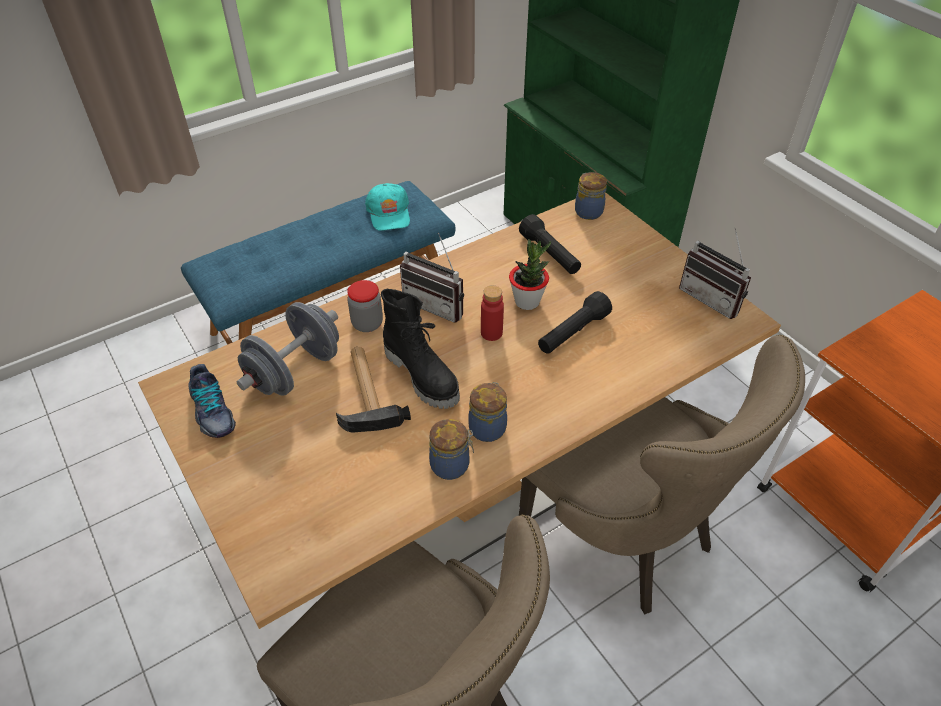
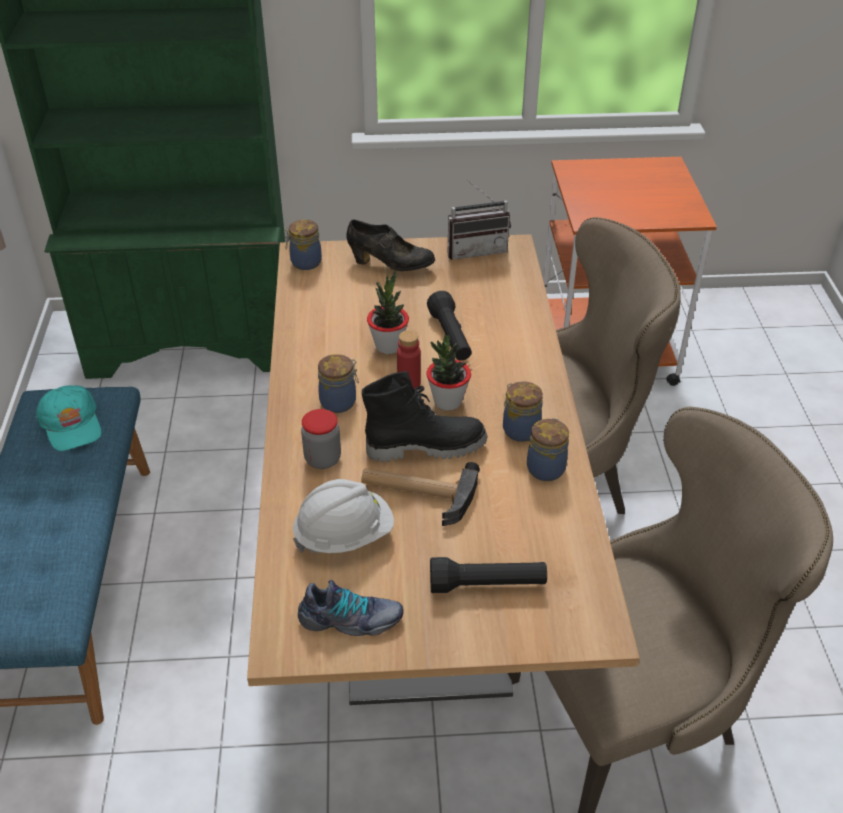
camera: 60 degrees left, 5 degrees down
grey dumbbell [237,302,339,396] -> white hard hat [293,479,394,553]
turquoise cap [365,183,410,231] -> turquoise cap turned 45 degrees clockwise [36,385,101,451]
radio [400,233,464,323] -> jar [318,354,359,413]
black flashlight [519,214,581,274] -> black flashlight moved to [430,557,547,593]
none -> black shoe [346,220,435,271]
none -> potted plant [426,335,471,411]

